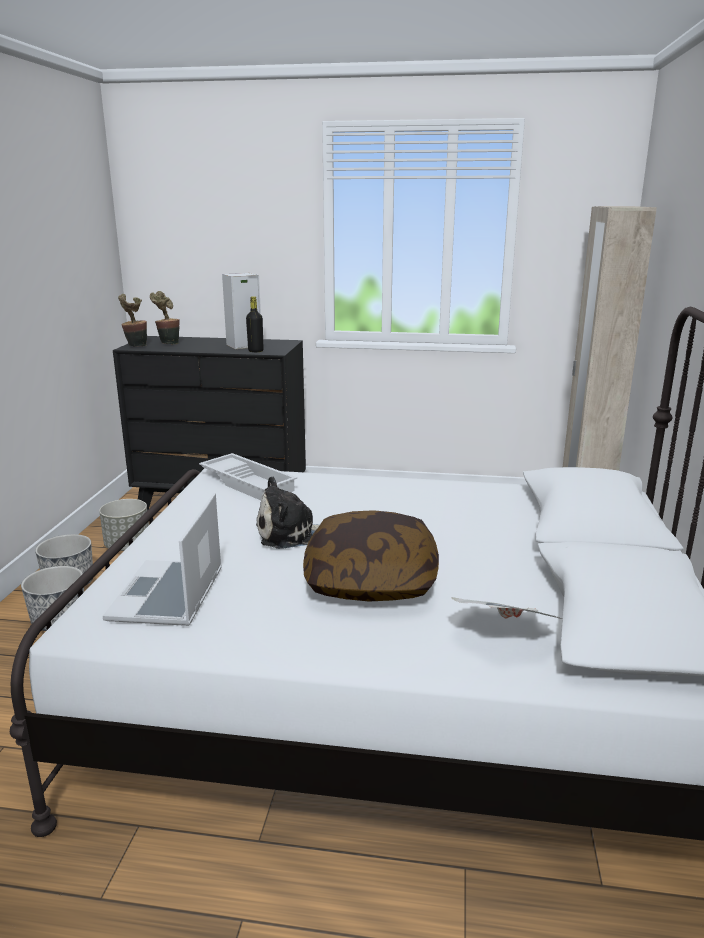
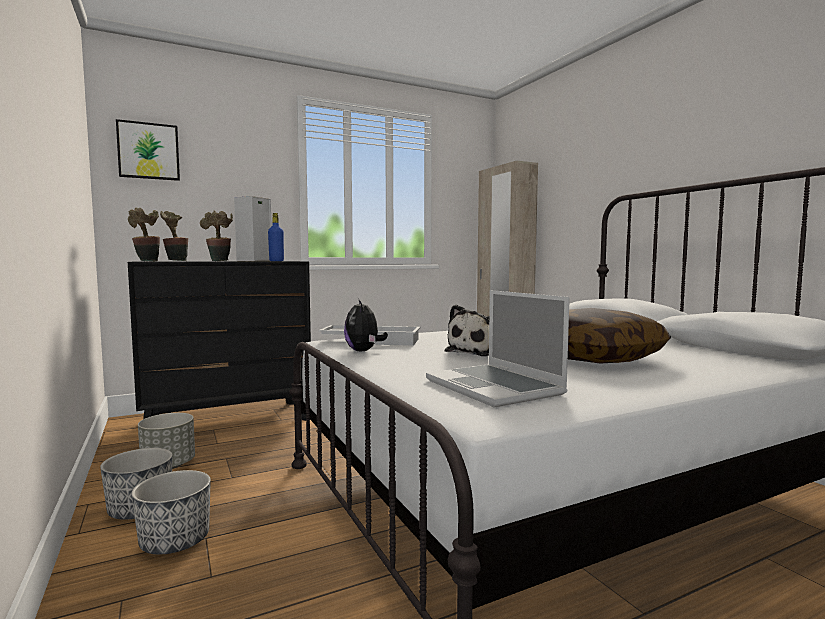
camera: 35 degrees left, 15 degrees down
black bottle [246,296,264,352] -> blue bottle [268,213,284,261]
newspaper [451,597,562,619] -> none
none -> picture [116,119,180,181]
none -> potted plant [200,210,233,261]
none -> plush toy [344,300,388,351]

